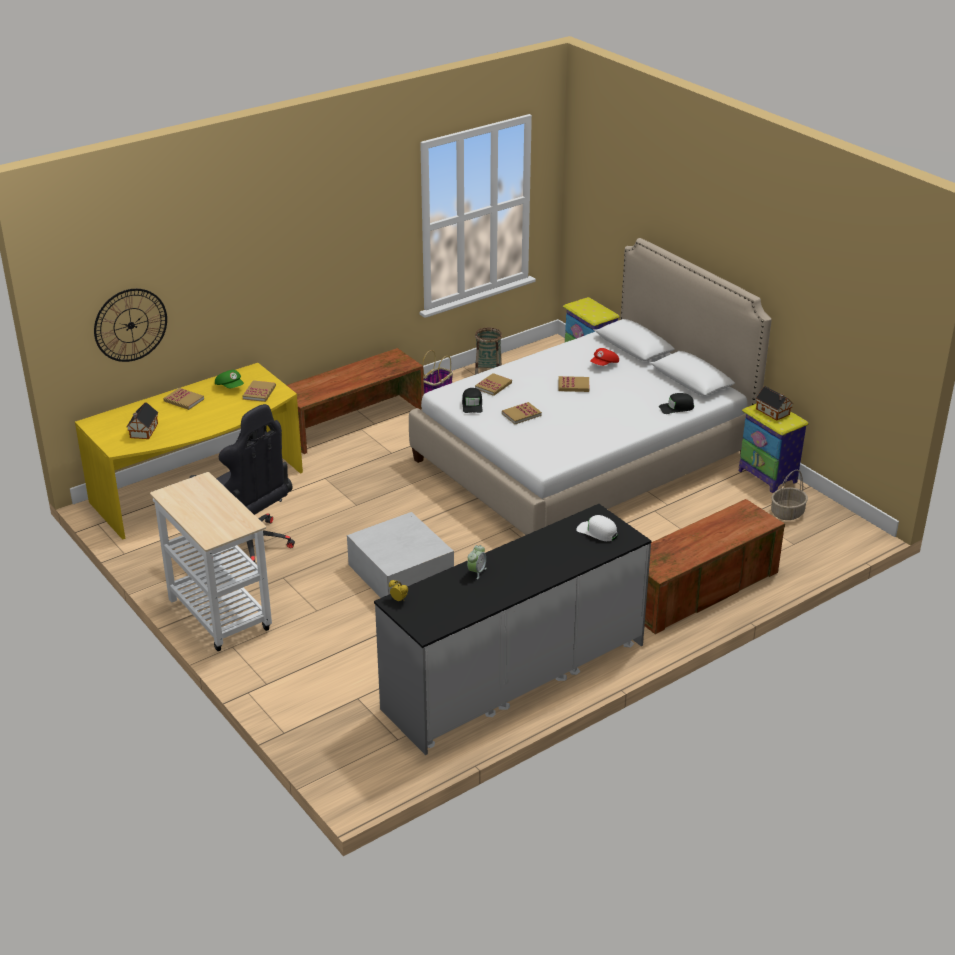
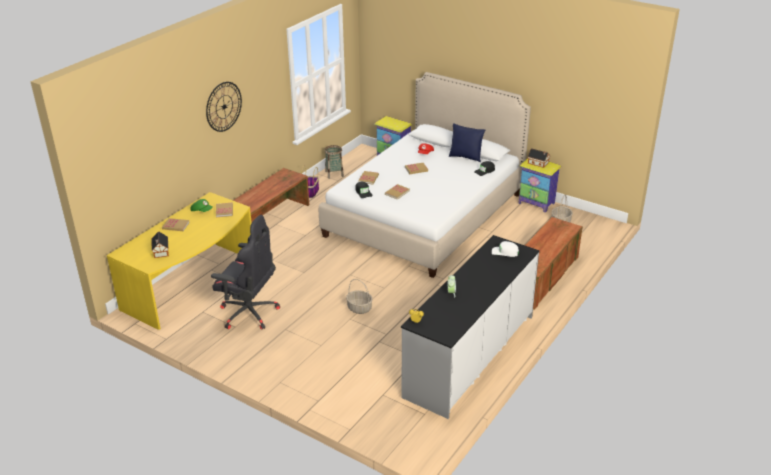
camera: 20 degrees left, 0 degrees up
wall clock [94,289,167,362] -> wall clock moved to [206,82,242,132]
white cart [150,472,272,651] -> none
white storage box [347,512,454,598] -> basket [346,279,372,314]
none -> blue pillow [449,123,485,162]

